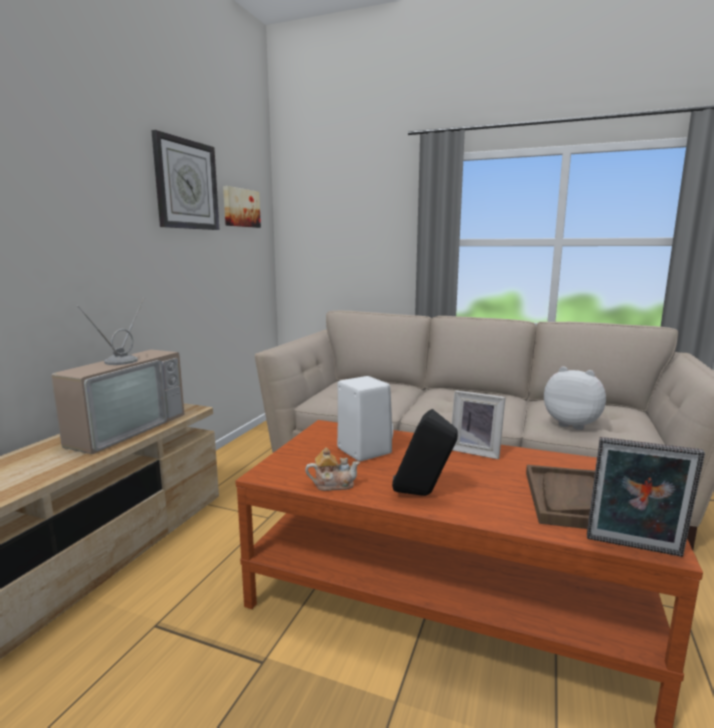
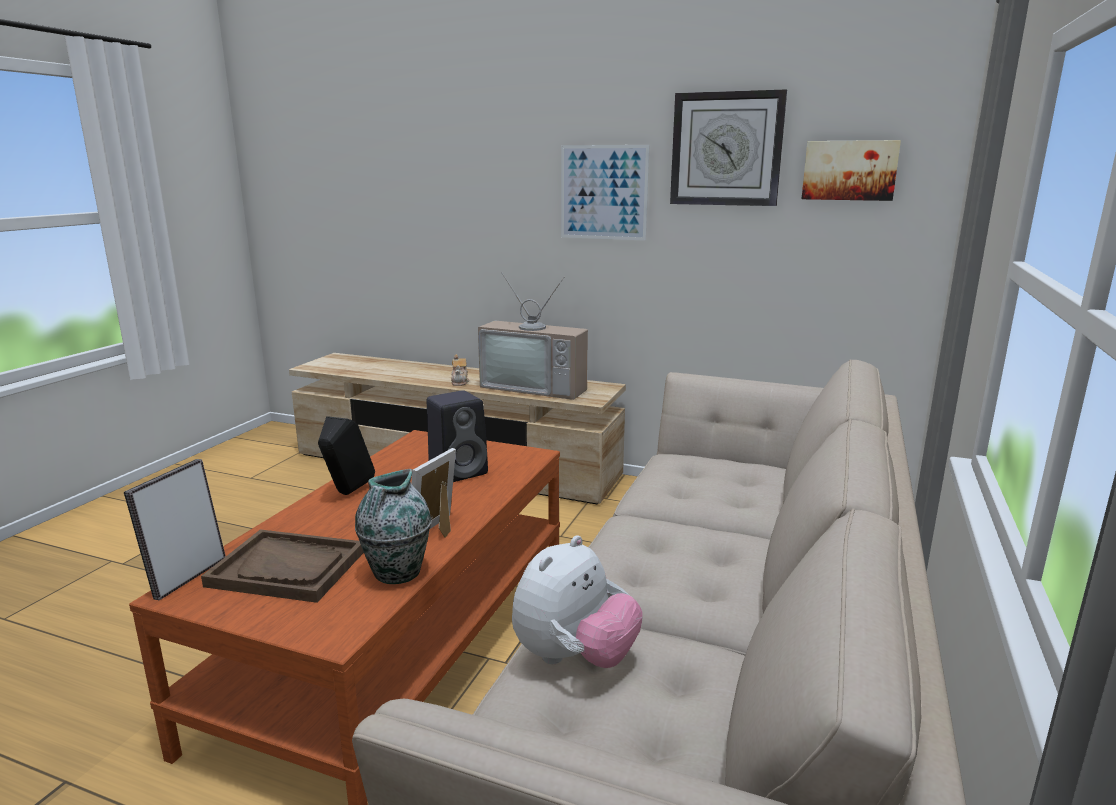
camera: 90 degrees right, 5 degrees up
teapot [305,447,360,491] -> teapot moved to [451,354,469,386]
white speaker [337,376,393,461] -> black speaker [427,390,488,482]
none -> vase [355,469,431,584]
none -> picture [561,145,650,241]

